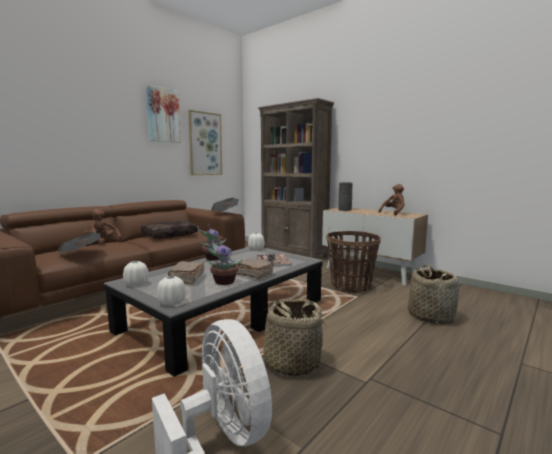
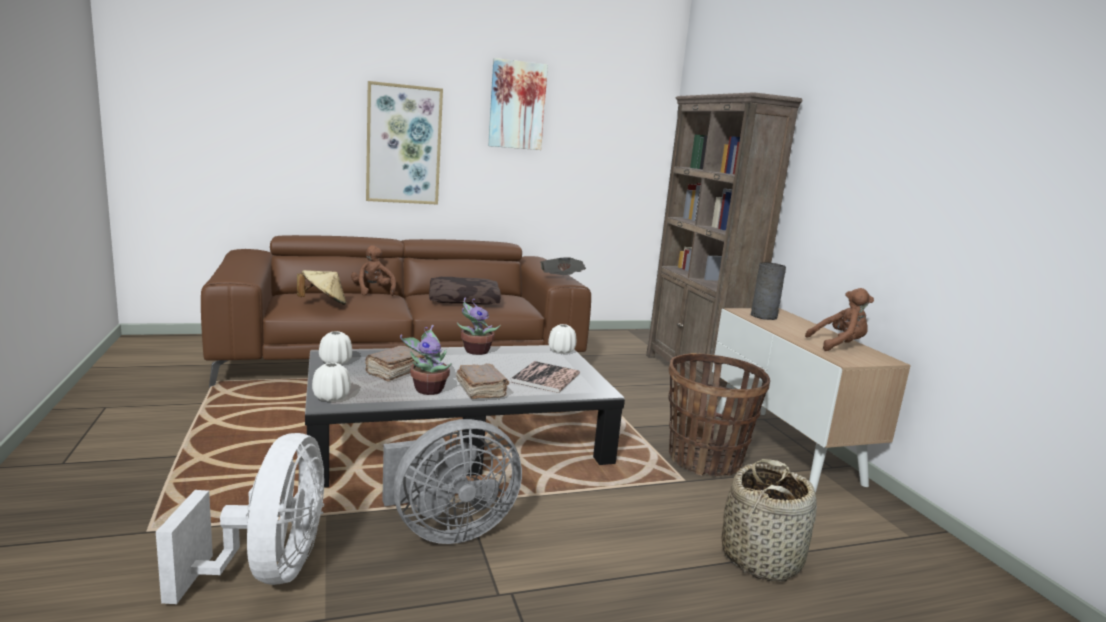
camera: 30 degrees right, 5 degrees up
newspaper [58,232,101,252] -> beige hat [297,270,346,305]
picture [188,110,222,175] -> picture moved to [366,81,443,205]
basket [256,299,328,376] -> grey fan [382,419,522,544]

